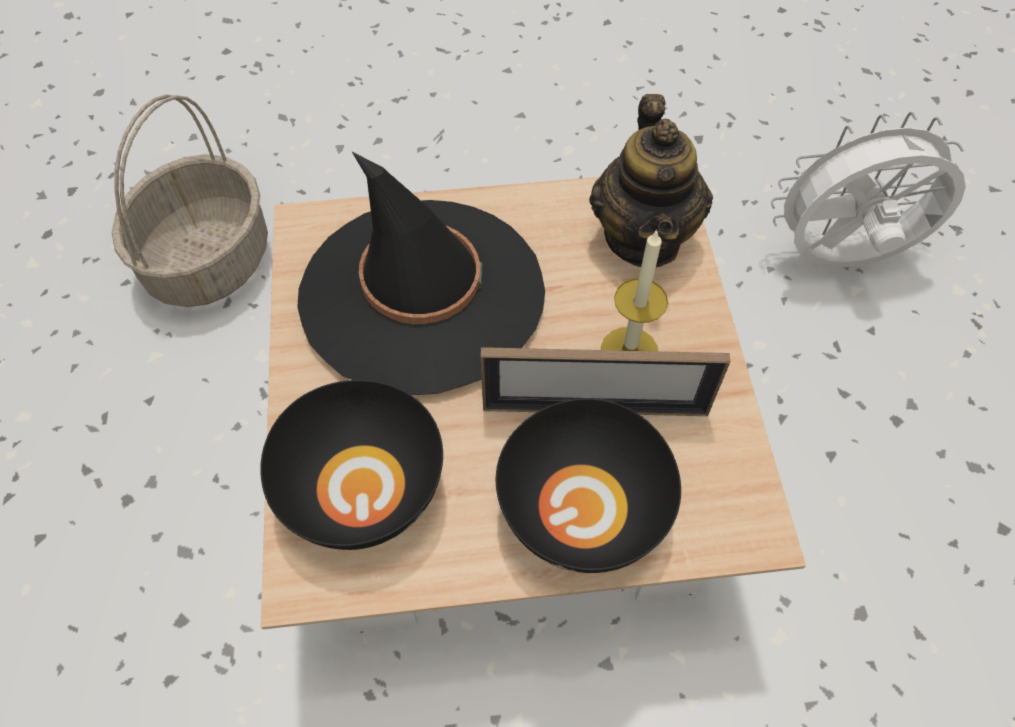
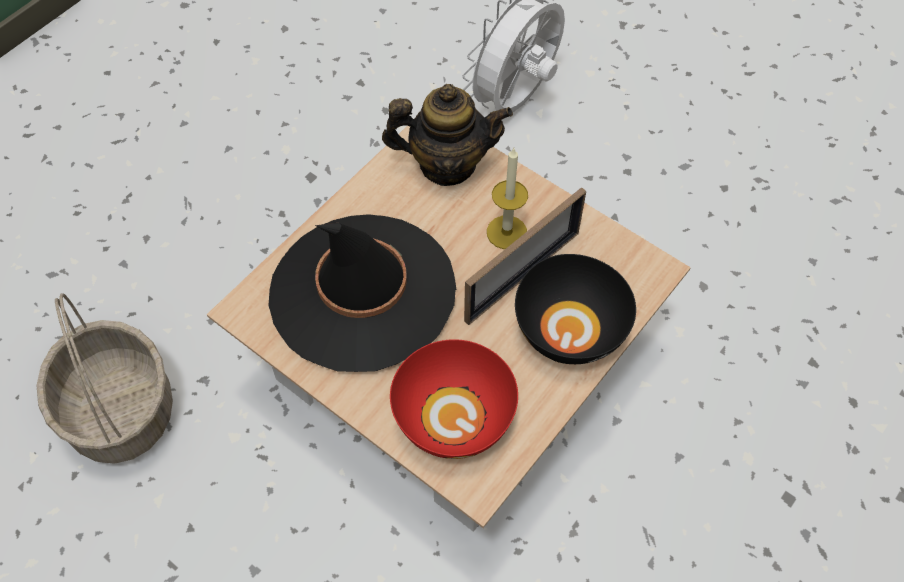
camera: 45 degrees left, 0 degrees up
black bowl [260,380,443,550] -> red bowl [390,339,518,459]
teapot [589,94,713,267] -> teapot turned 45 degrees counterclockwise [382,84,513,186]

